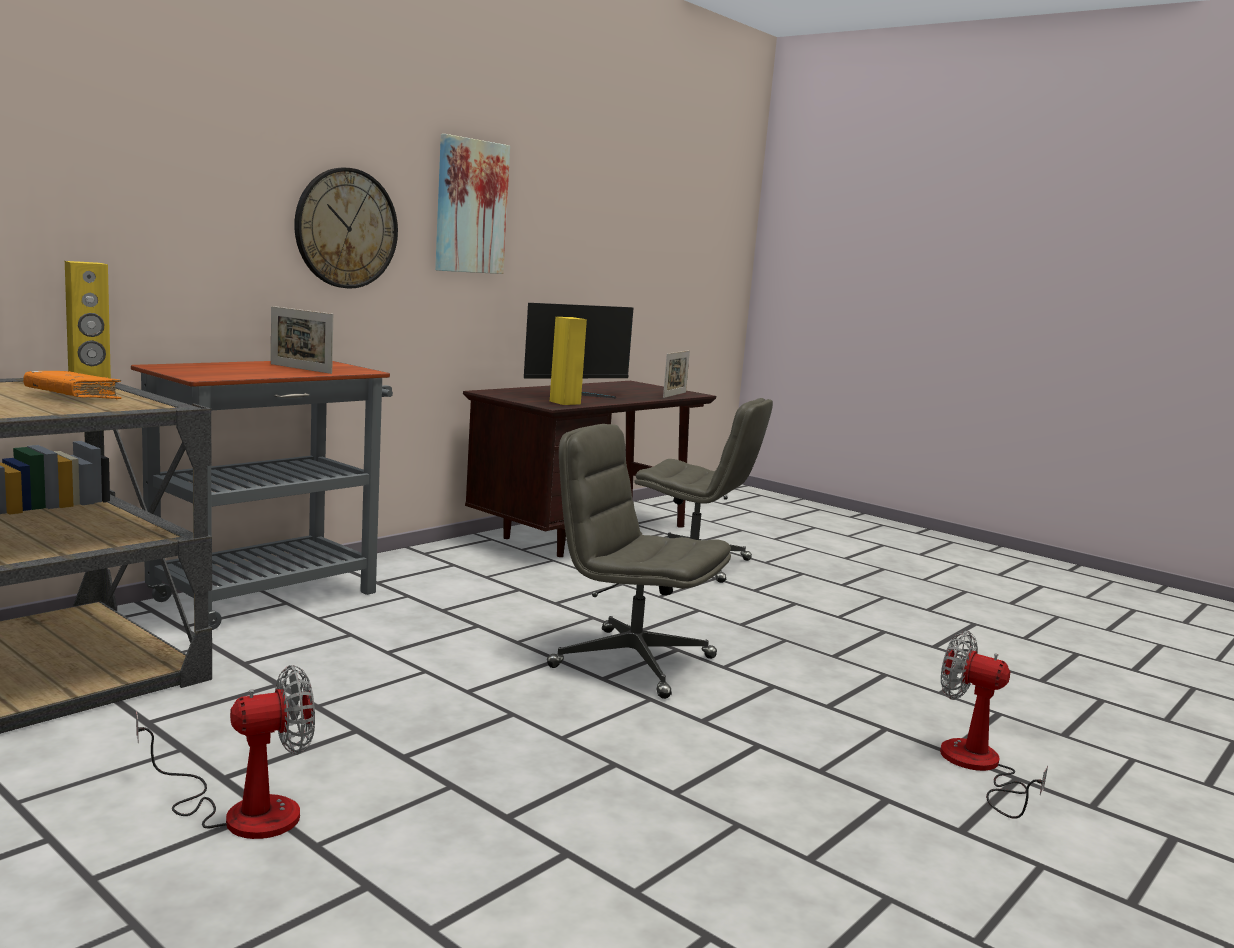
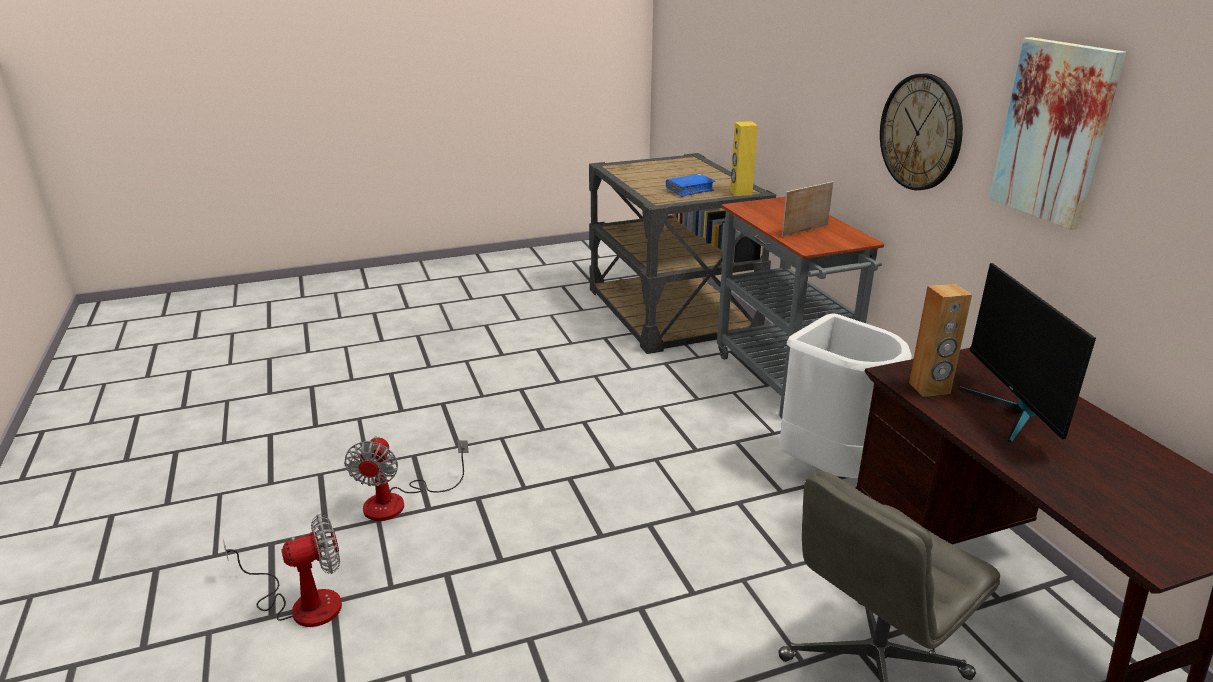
camera: 120 degrees right, 15 degrees up
orange book [23,371,121,399] -> blue book [666,174,715,197]
fan [136,665,315,839] -> fan moved to [344,436,469,521]
grey office chair [547,424,731,699] -> none
yellow speaker [550,317,587,405] -> brown speaker [909,284,972,397]
picture frame [663,350,690,398] -> none
none -> white trash can [779,314,912,478]

